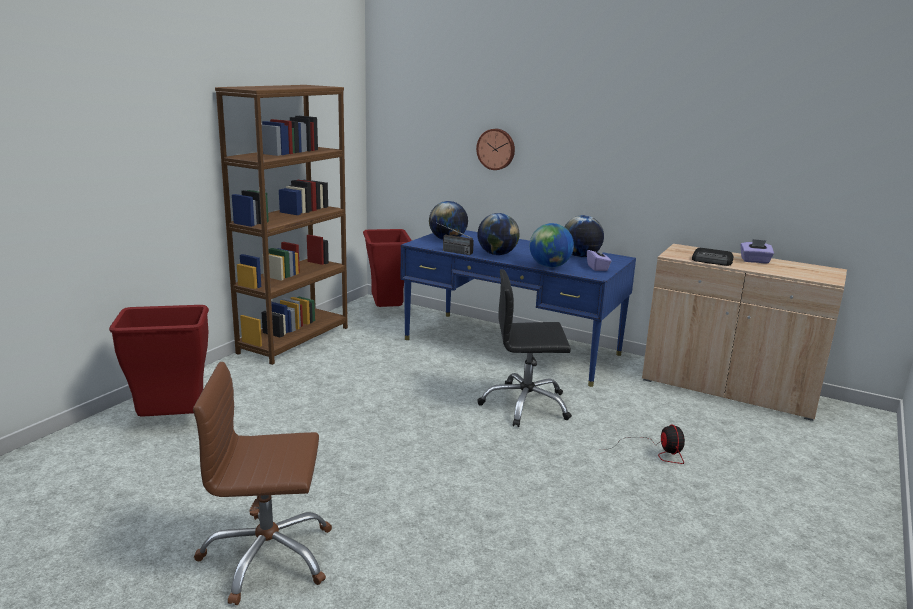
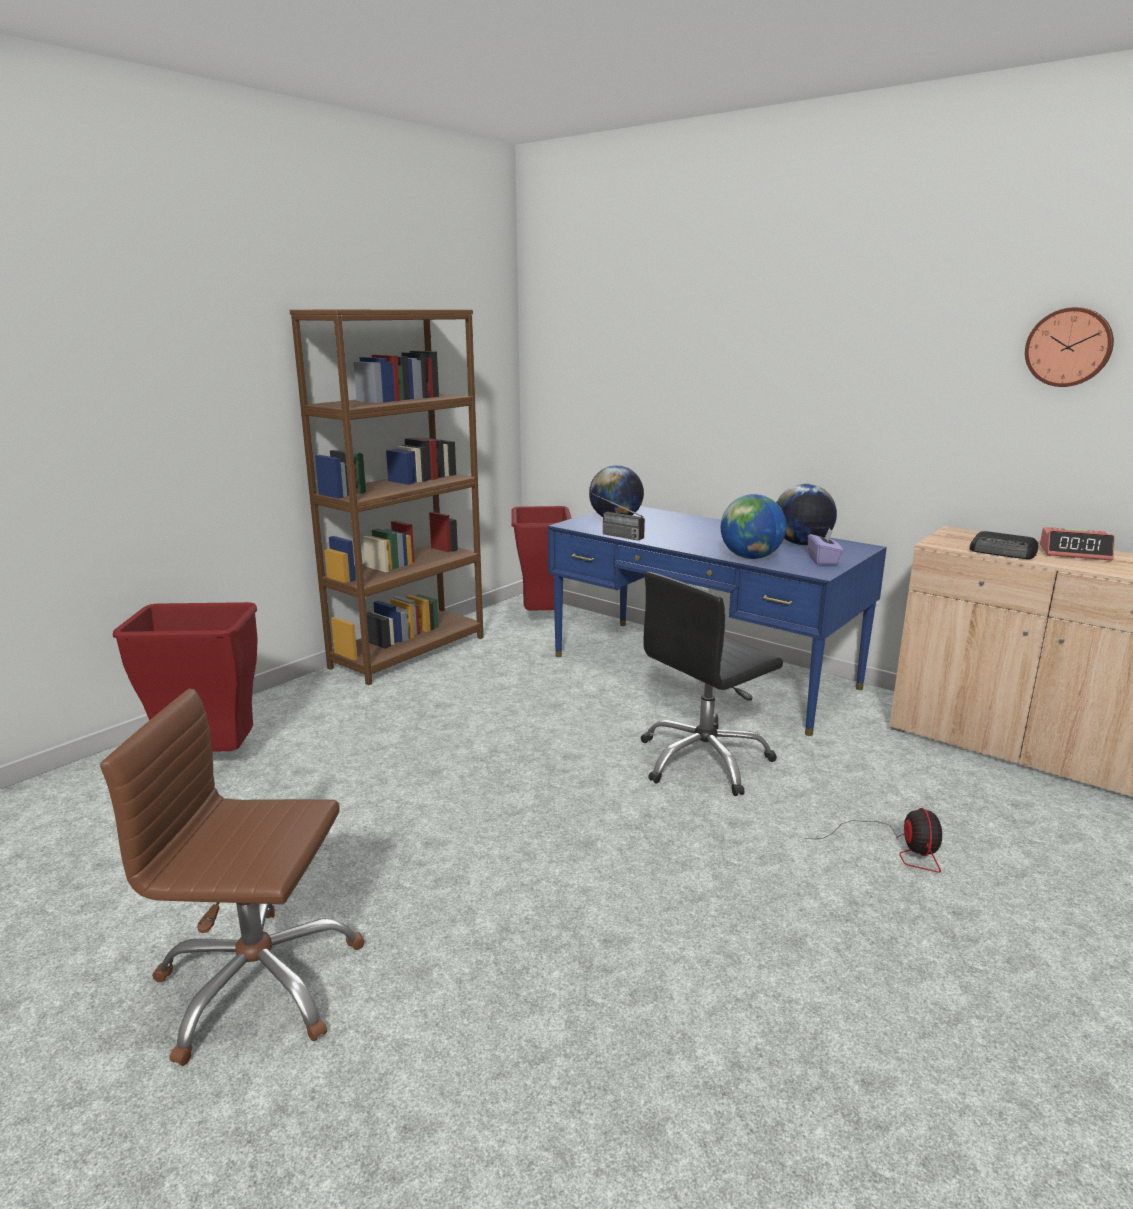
camera: 10 degrees right, 0 degrees up
wall clock [476,129,515,170] -> wall clock moved to [1025,307,1114,387]
globe [477,213,519,255] -> none
black office chair [477,269,572,427] -> black office chair turned 45 degrees counterclockwise [641,572,783,796]
purple tissue box [741,239,774,263] -> alarm clock [1040,527,1115,560]

